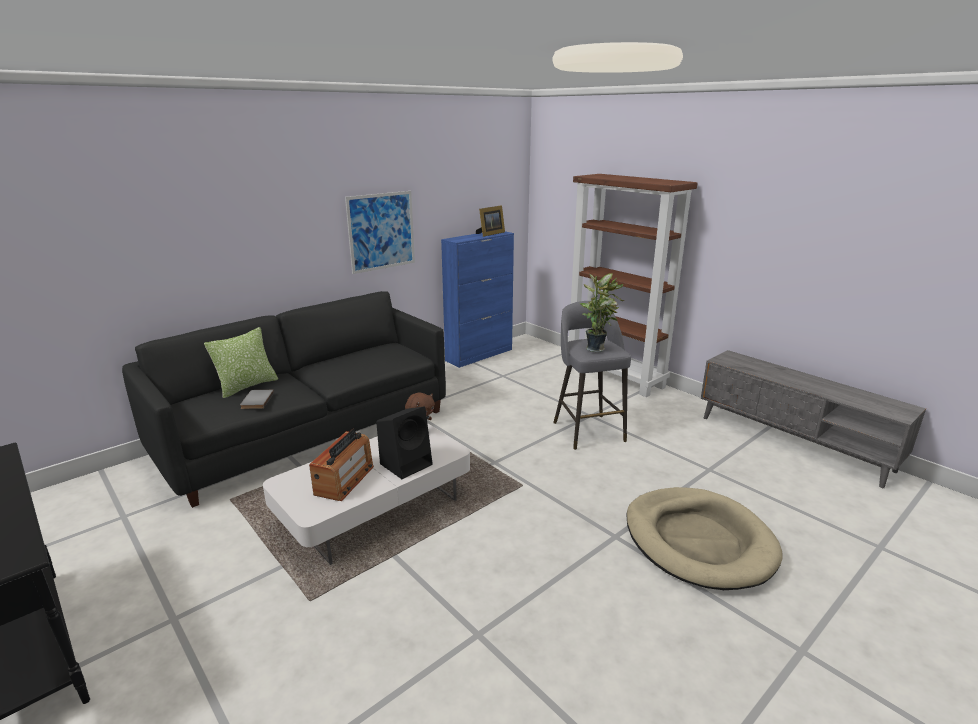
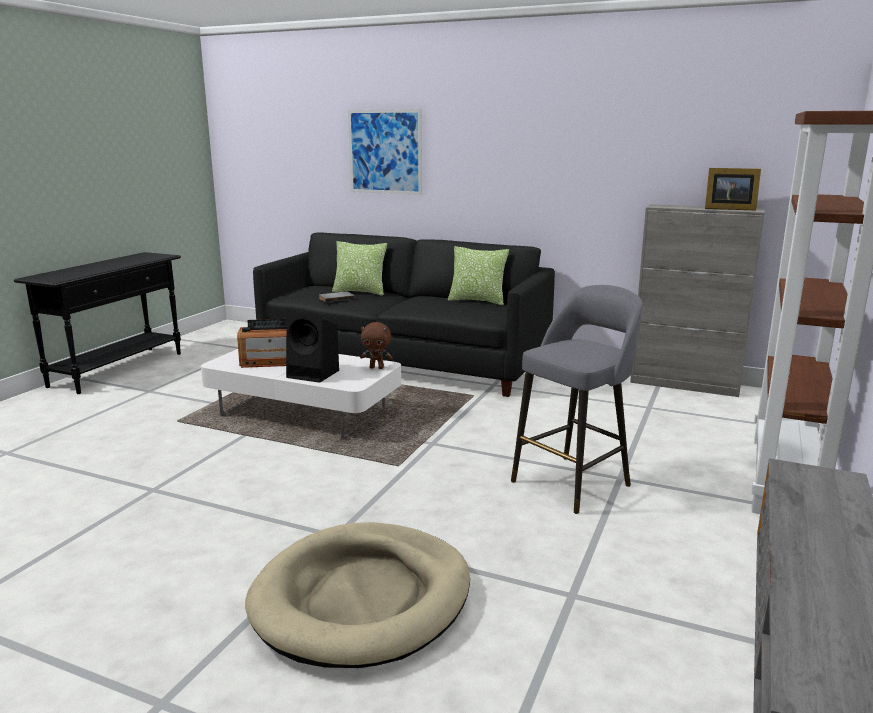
camera: 65 degrees right, 5 degrees down
picture [345,191,415,274] -> picture moved to [348,109,422,195]
blue cabinet [441,231,514,368] -> grey cabinet [630,204,765,397]
potted plant [580,273,624,352] -> none
none -> pillow [448,246,509,305]

